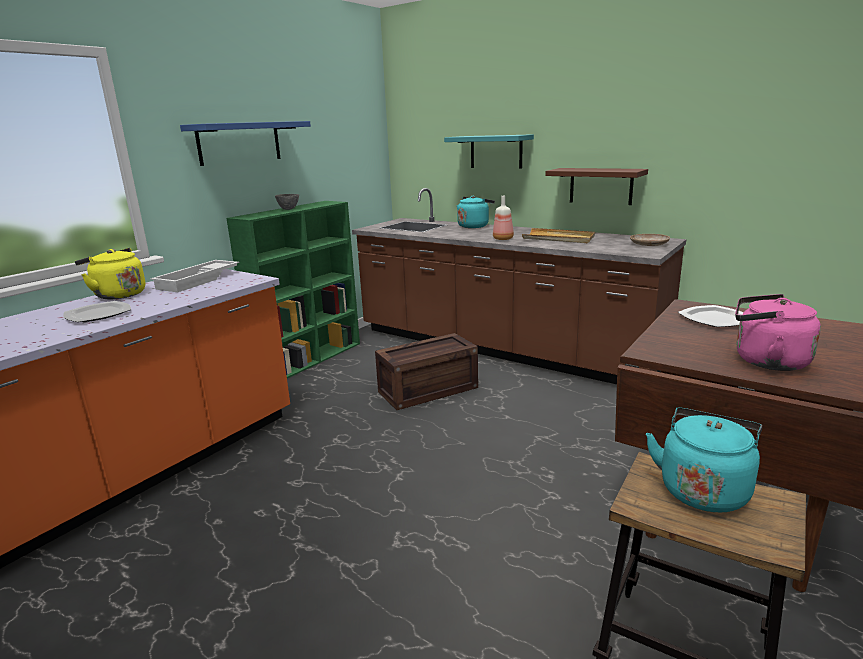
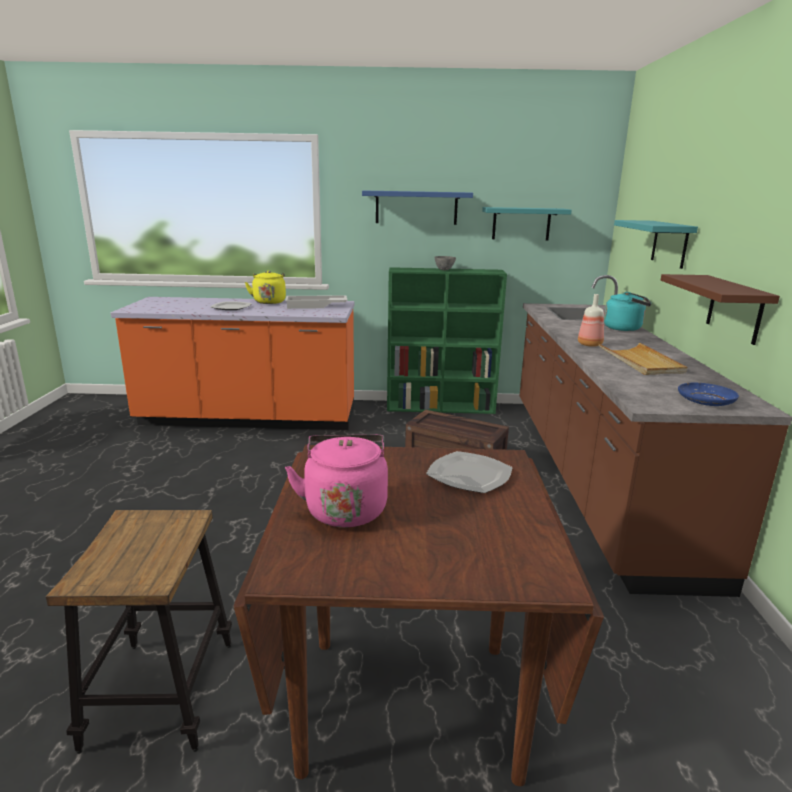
camera: 55 degrees right, 0 degrees up
beige plate [630,234,670,246] -> blue plate [678,383,739,406]
turquoise kettle [646,407,762,512] -> none
none -> turquoise shelf [482,207,572,240]

